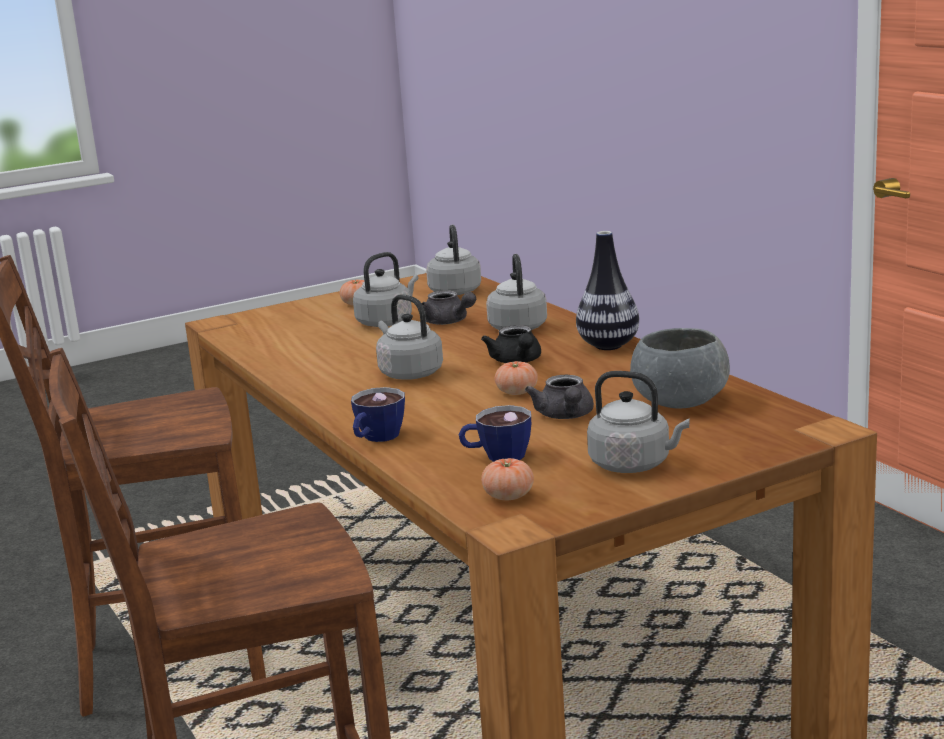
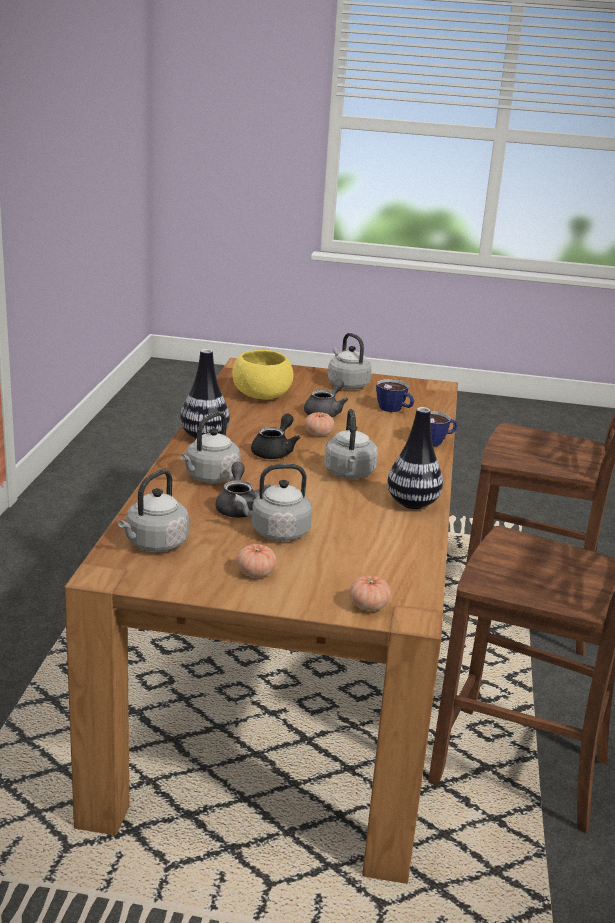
camera: 145 degrees left, 5 degrees up
tomato [481,458,534,500] -> tomato moved to [349,576,391,611]
grey bowl [630,328,730,408] -> yellow bowl [232,350,293,400]
none -> vase [387,407,443,509]

